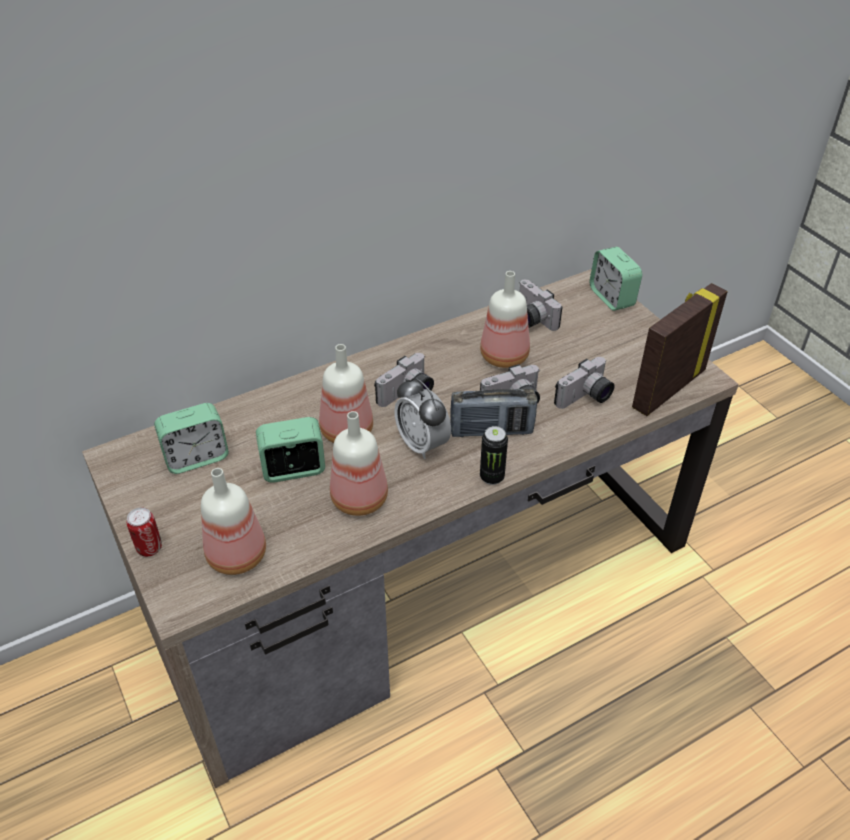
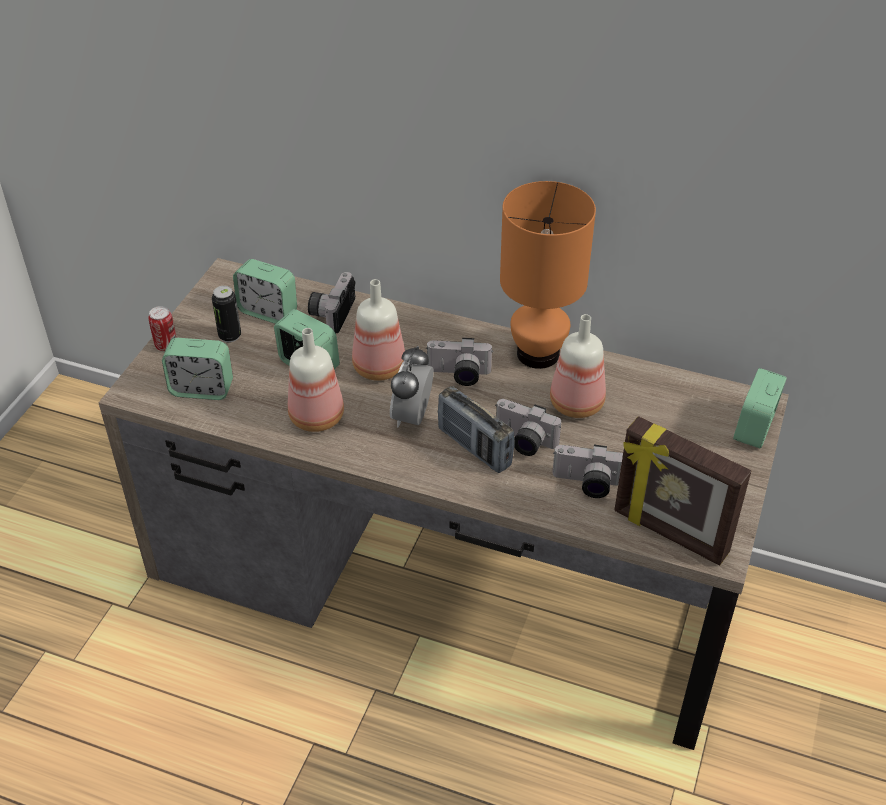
camera: 50 degrees right, 0 degrees up
bottle [201,468,266,575] -> alarm clock [162,338,233,400]
can [480,426,508,485] -> can moved to [212,286,241,343]
camera [519,279,562,331] -> camera moved to [308,272,355,333]
picture frame [632,283,728,416] -> picture frame turned 150 degrees counterclockwise [614,416,751,566]
none -> orange table lamp [500,181,596,369]

